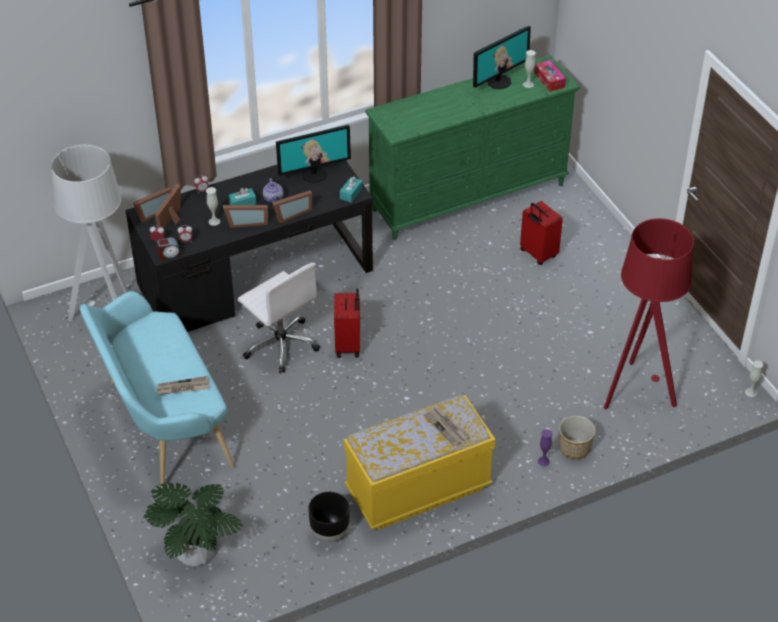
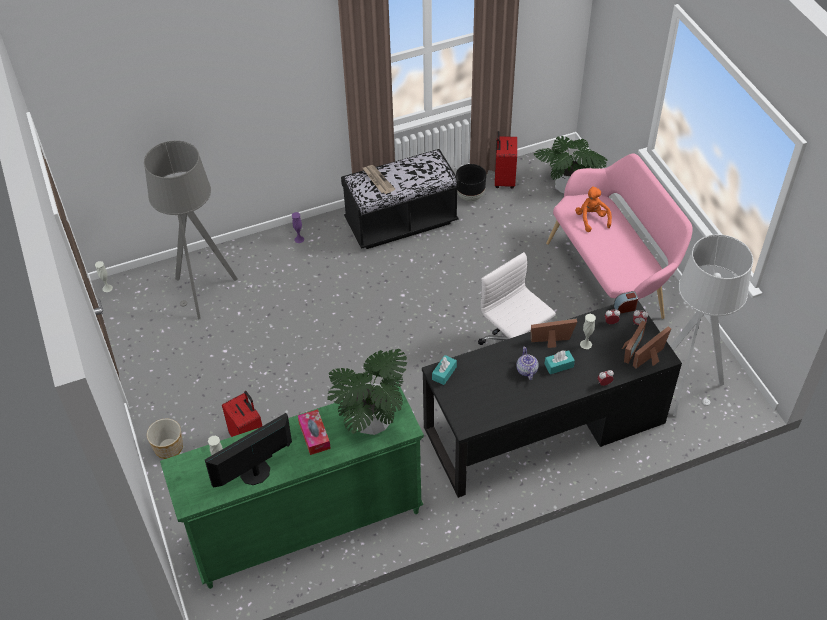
camera: 175 degrees left, 5 degrees up
turquoise bench [80,291,235,489] -> pink bench [546,153,693,319]
newspaper [157,376,210,395] -> orange plush toy [575,187,612,232]
picture frame [272,191,312,223] -> none
monitor [276,125,351,183] -> none
red suitcase [334,288,360,358] -> red suitcase moved to [495,131,517,189]
yellow bench [344,395,496,530] -> black bench [341,149,459,249]
tissue box [534,60,566,92] -> tissue box moved to [298,409,331,455]
planter [559,416,595,459] -> planter moved to [147,419,183,459]
red floor lamp [604,218,694,409] -> grey floor lamp [144,140,237,319]
none -> potted plant [328,349,407,435]

